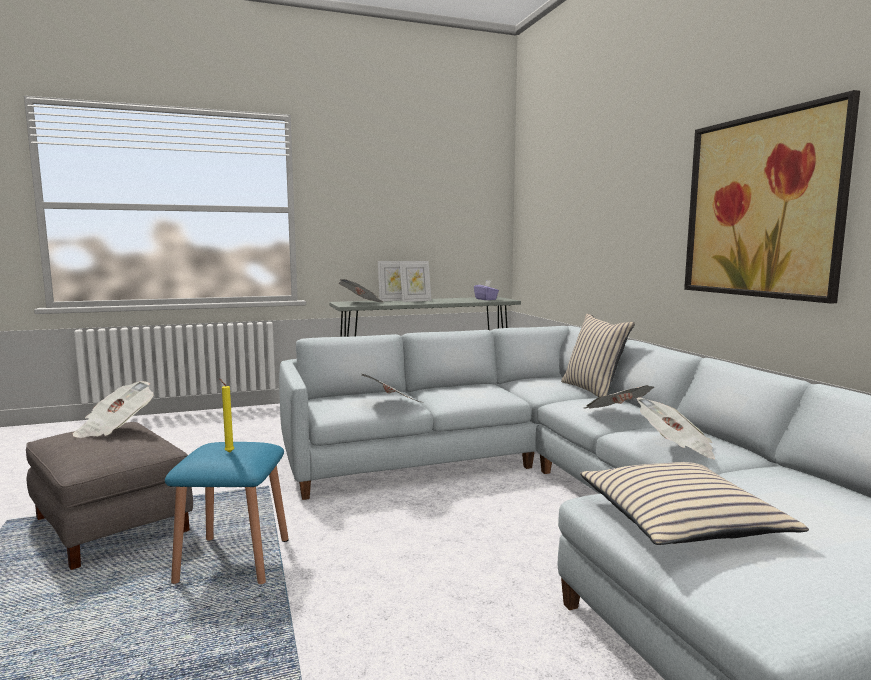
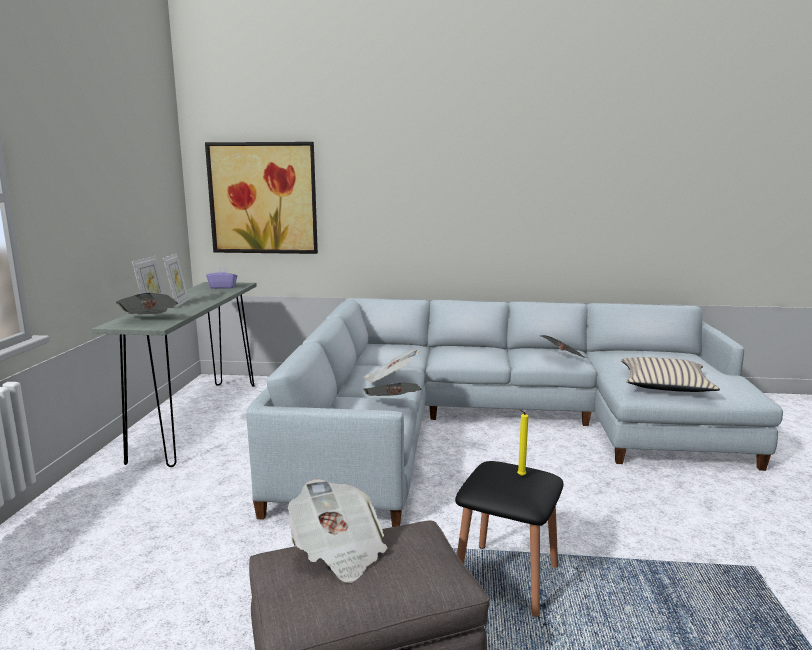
camera: 65 degrees left, 5 degrees up
blue stool [165,442,289,584] -> black stool [455,461,564,617]
beige pillow [561,314,635,397] -> none
newspaper [584,385,654,408] -> newspaper moved to [365,350,419,384]
picture [684,90,860,304] -> picture moved to [205,142,318,254]

